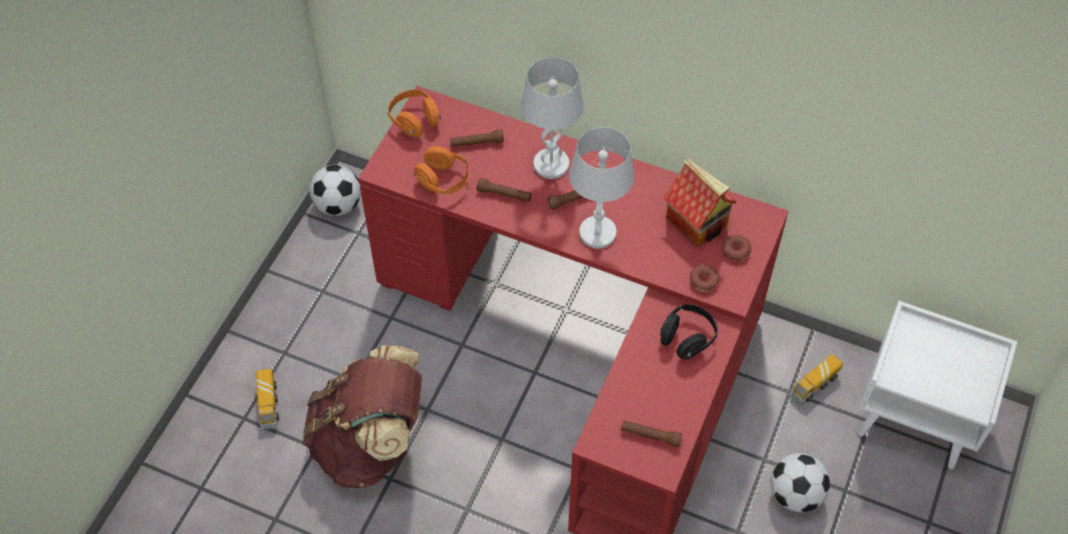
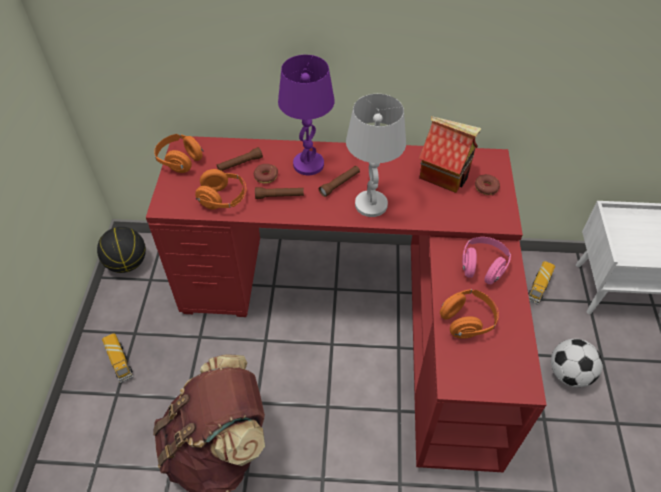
camera: 20 degrees left, 5 degrees down
toy truck [256,369,279,430] -> toy truck moved to [102,333,133,383]
football [309,165,361,216] -> basketball [97,227,146,273]
white table lamp [521,57,584,179] -> purple table lamp [278,55,335,175]
brown flashlight [621,420,682,448] -> none
black headphones [660,304,718,359] -> pink headphones [462,237,511,284]
donut [690,265,720,291] -> donut moved to [254,164,278,184]
none -> orange headphones [440,289,499,339]

